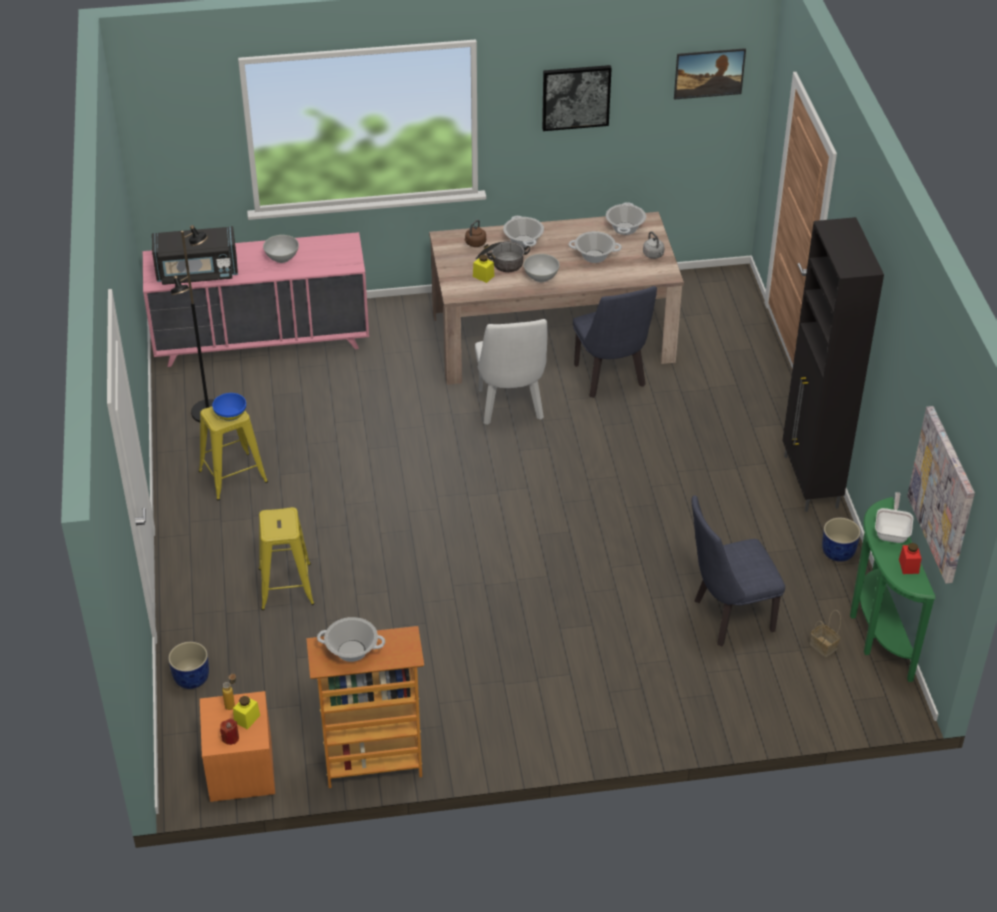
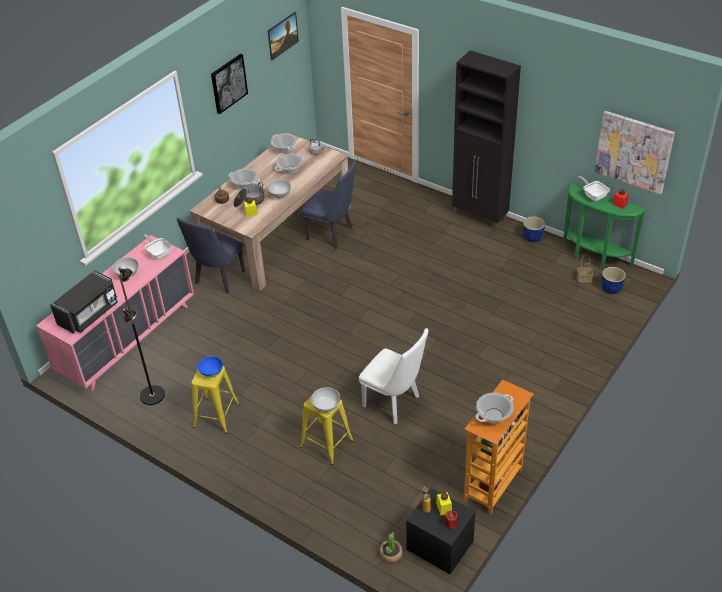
camera: 45 degrees left, 0 degrees up
blue planter [168,642,209,689] -> blue planter moved to [601,267,626,294]
orange nightstand [200,691,275,802] -> black nightstand [406,488,476,574]
white chair [475,319,548,425] -> white chair moved to [359,328,428,424]
blue chair [691,495,785,646] -> blue chair moved to [177,218,245,293]
none -> frying pan [143,234,172,260]
none -> white bowl [311,387,340,412]
none -> potted plant [380,532,403,563]

